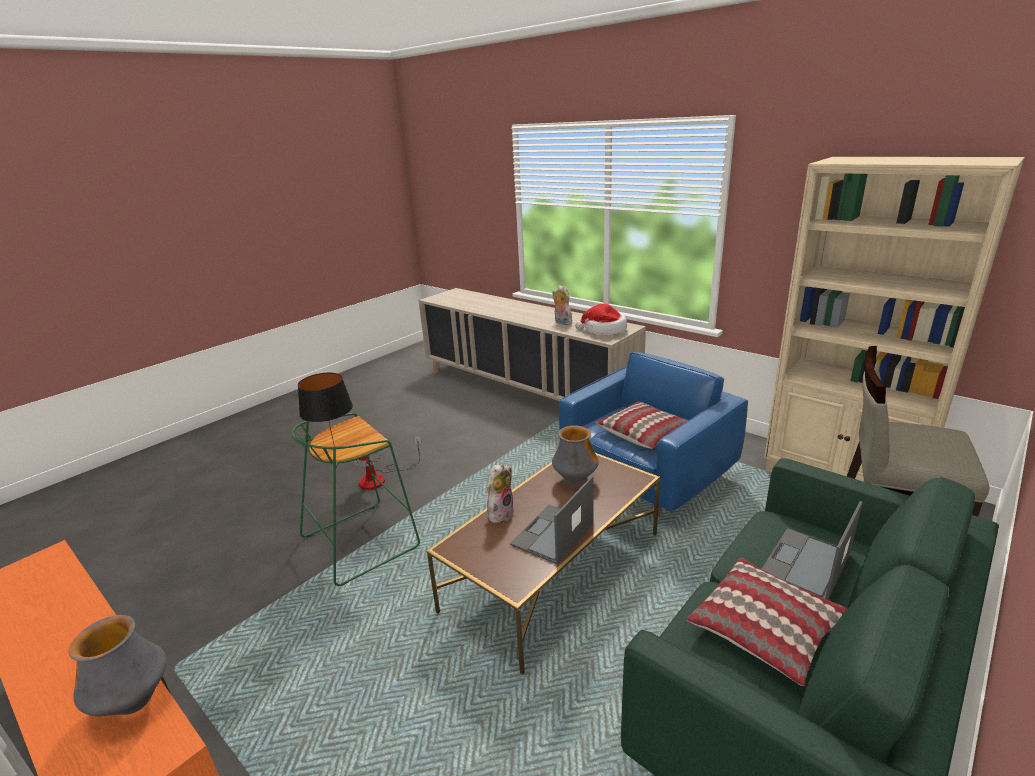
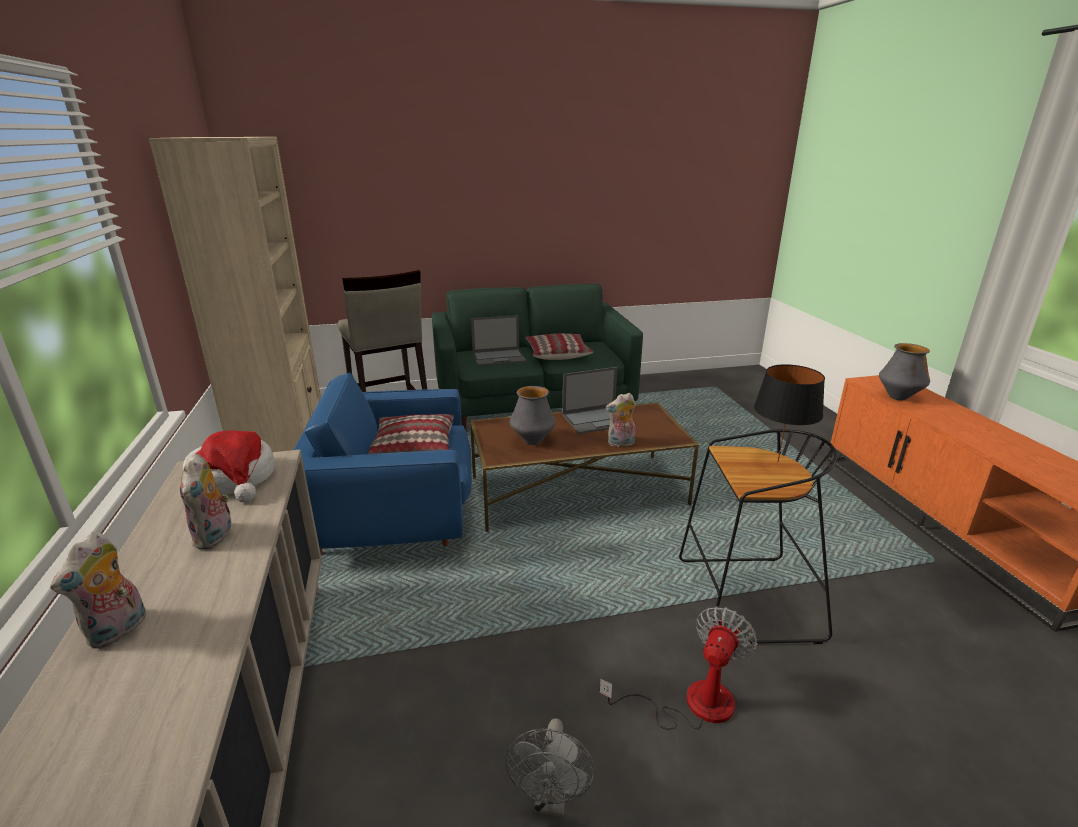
camera: 145 degrees left, 0 degrees up
green stool [291,413,420,586] -> black stool [679,429,837,644]
none -> plush toy [50,532,146,649]
none -> grey fan [505,719,595,817]

